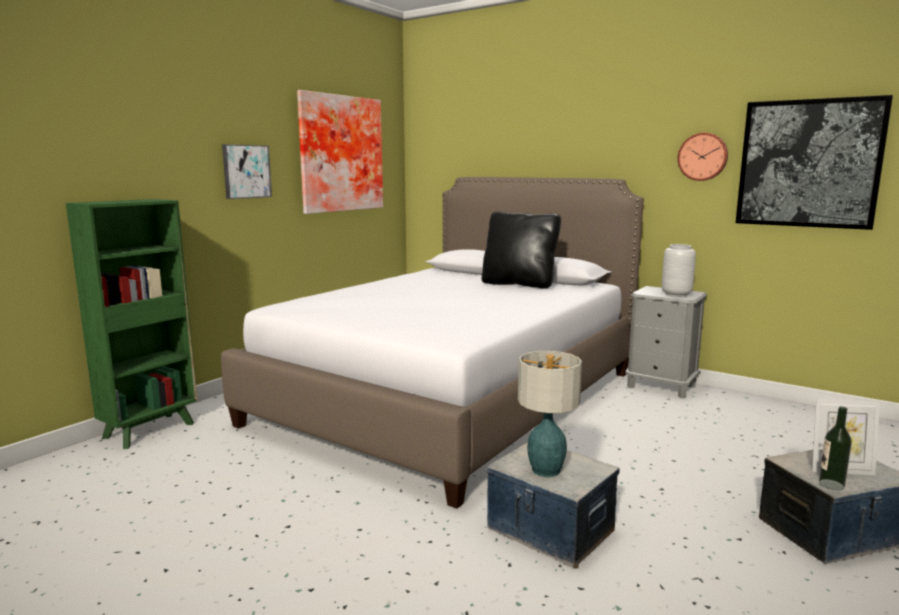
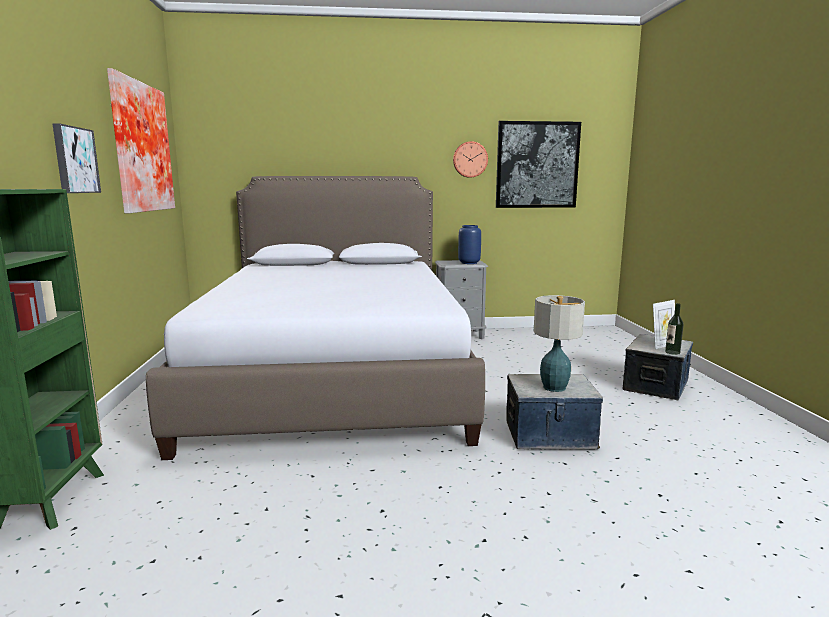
camera: 40 degrees left, 0 degrees up
black pillow [482,212,561,289] -> none
grey vase [662,244,696,297] -> blue vase [458,225,481,264]

